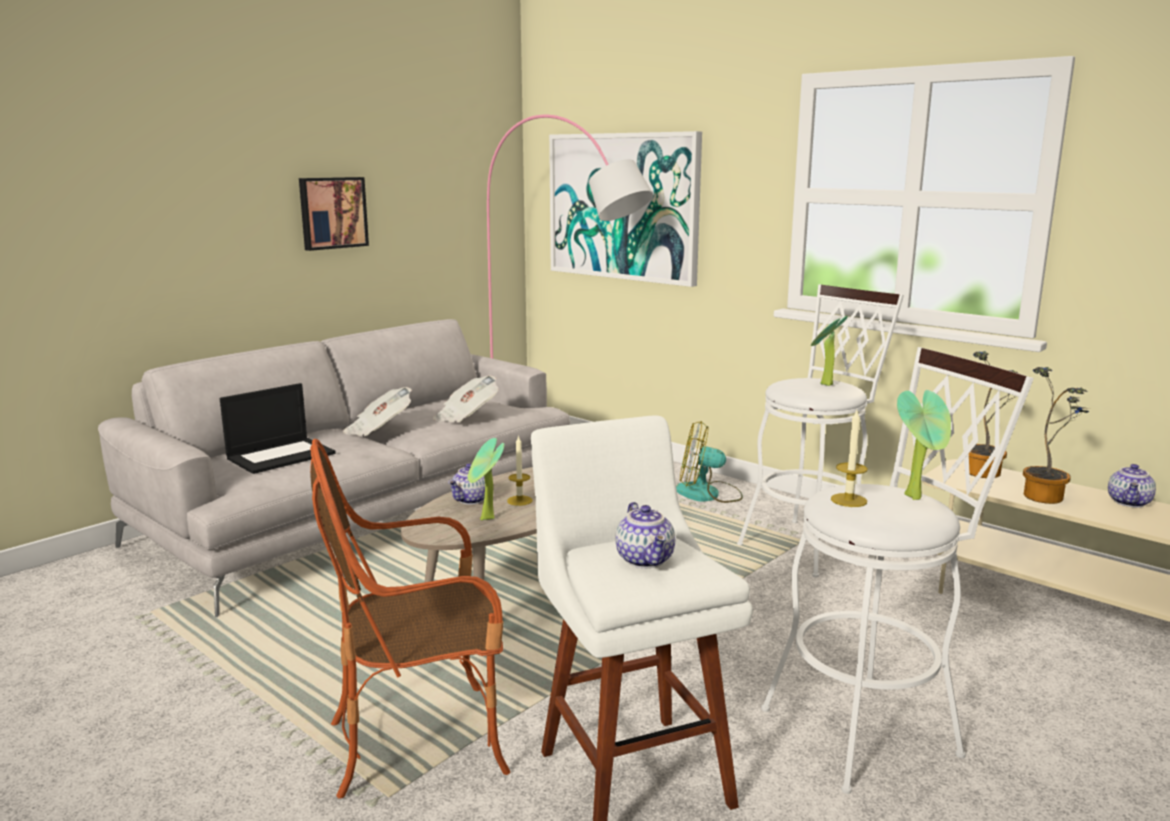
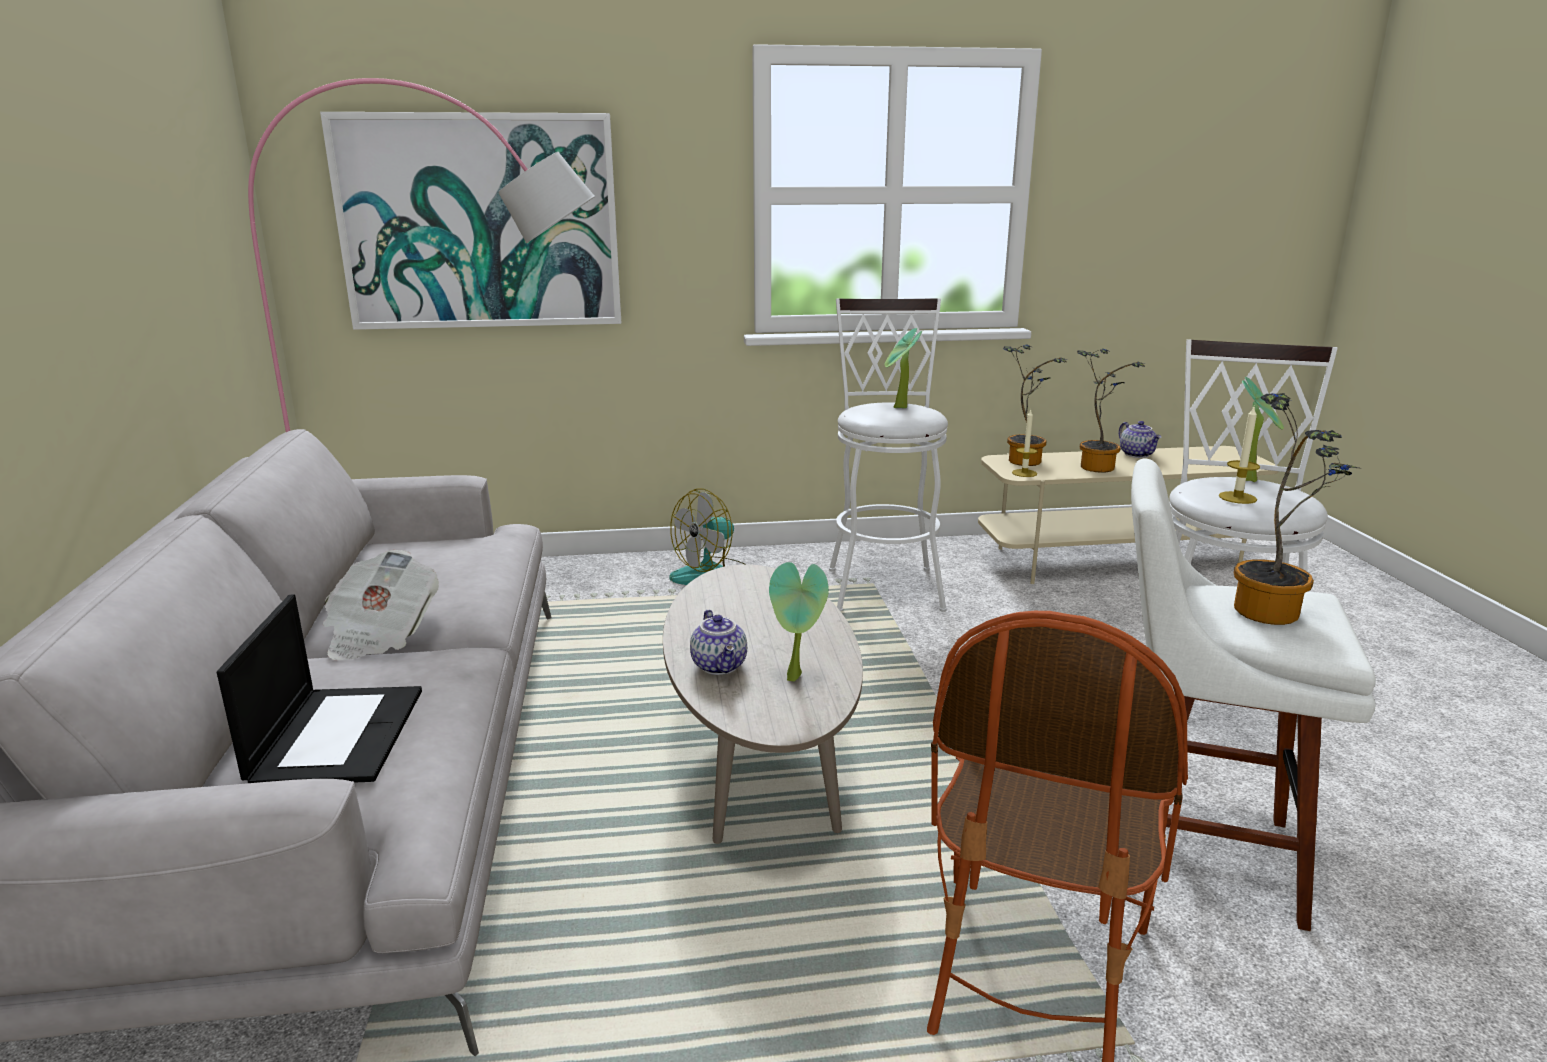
camera: 50 degrees left, 5 degrees up
picture [299,177,369,251] -> none
newspaper [433,375,498,422] -> none
candle [507,435,533,506] -> candle moved to [1012,410,1037,477]
teapot [616,502,675,568] -> potted plant [1234,393,1362,625]

